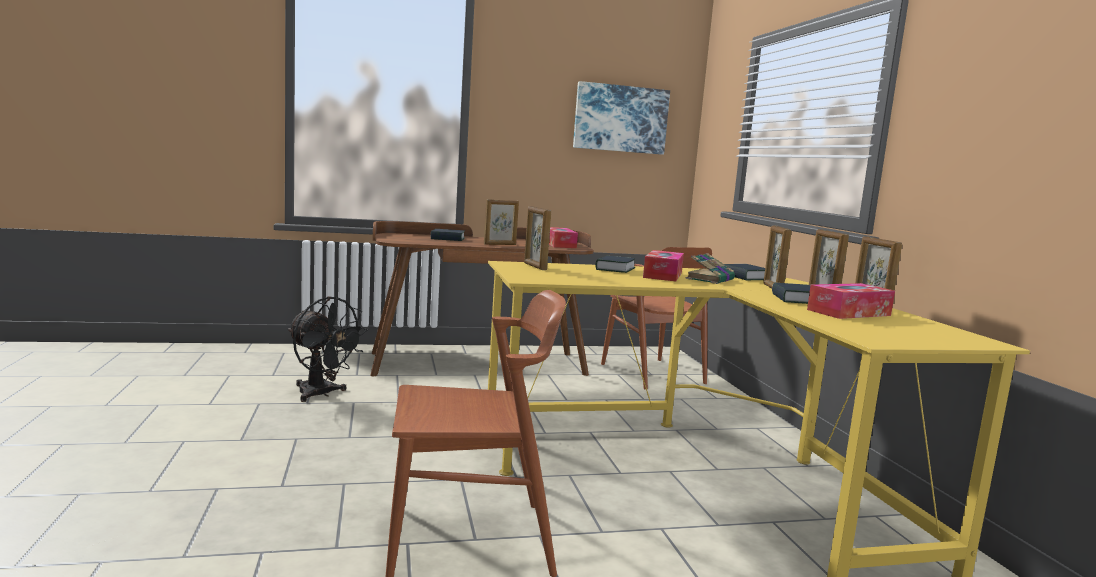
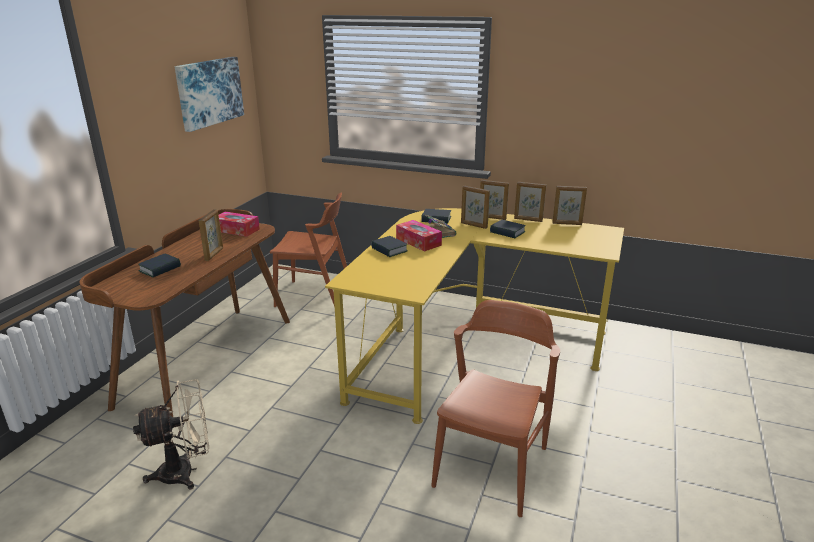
camera: 55 degrees left, 15 degrees up
black fan [288,296,368,402] -> beige fan [133,379,209,489]
picture frame [524,206,551,270] -> picture frame moved to [553,186,587,225]
tissue box [807,283,895,319] -> none

